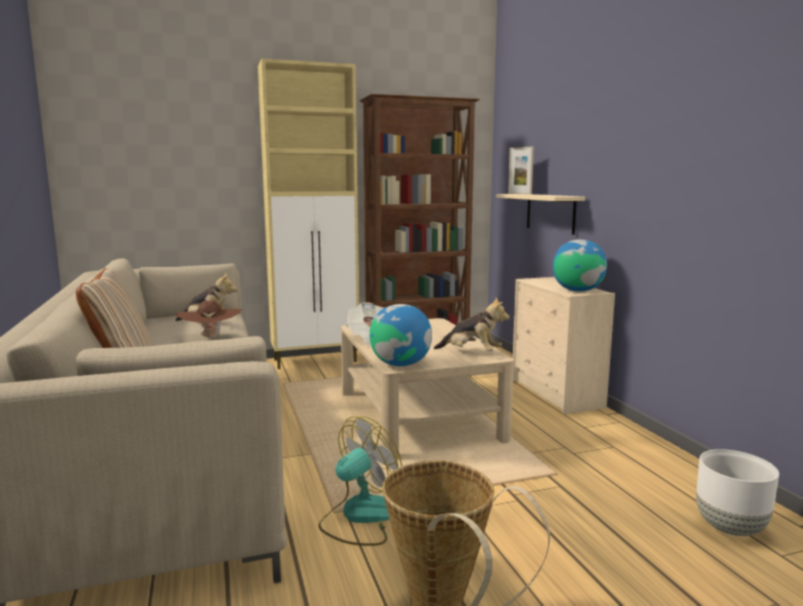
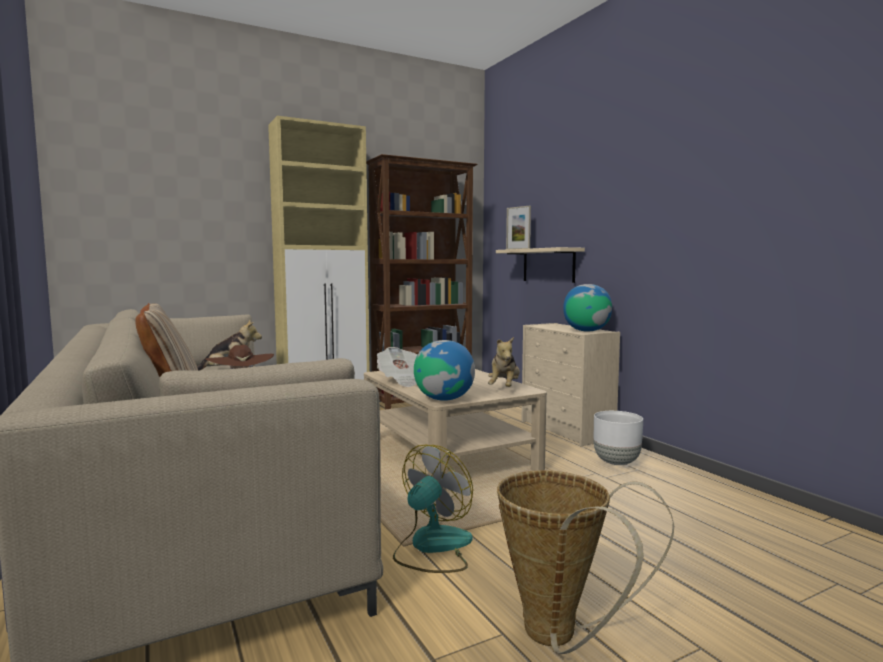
camera: 10 degrees left, 5 degrees down
plush toy [434,297,510,351] -> plush toy turned 90 degrees clockwise [488,337,520,387]
white planter [696,449,779,536] -> white planter moved to [594,411,643,465]

